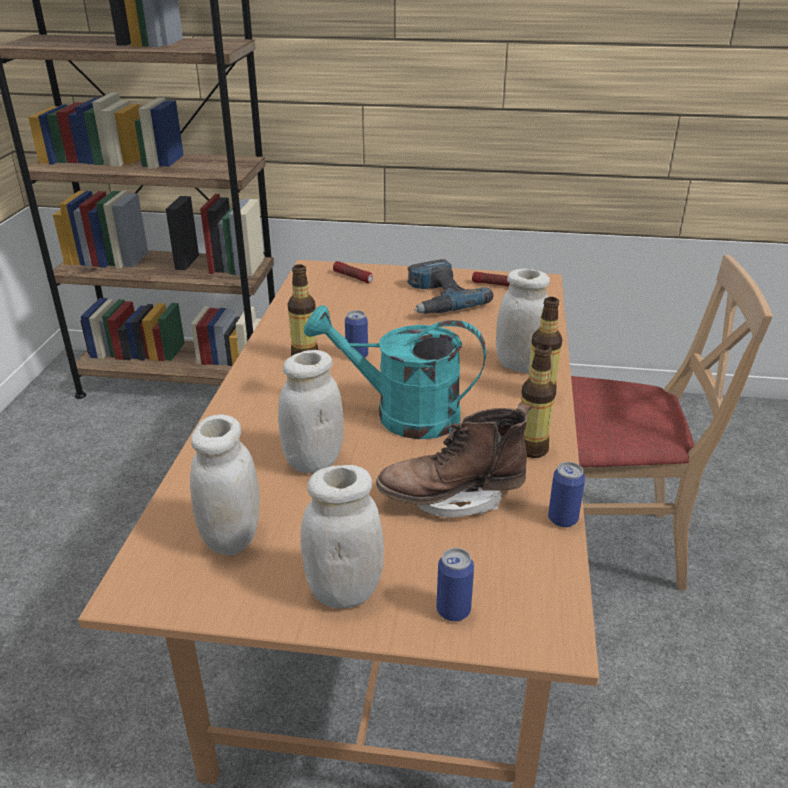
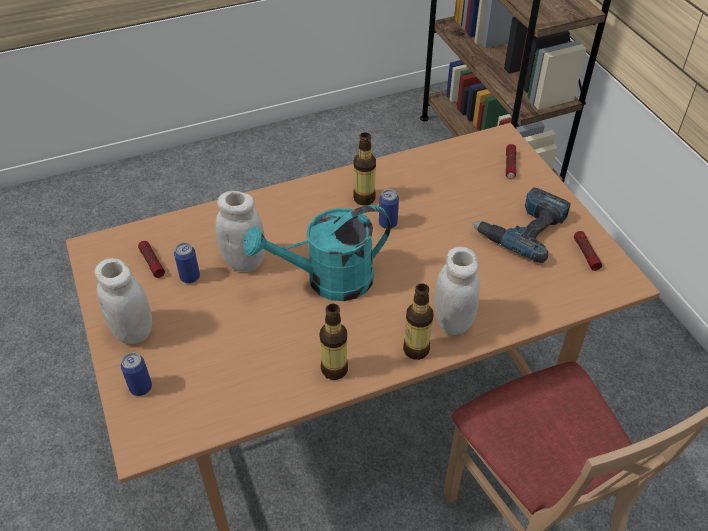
camera: 60 degrees right, 15 degrees up
white jar [190,414,260,555] -> flashlight [138,241,165,278]
turquoise watering can [304,305,486,439] -> turquoise watering can turned 90 degrees counterclockwise [244,205,391,301]
brown boot [376,402,531,518] -> none
can [548,462,585,527] -> can moved to [174,243,200,284]

